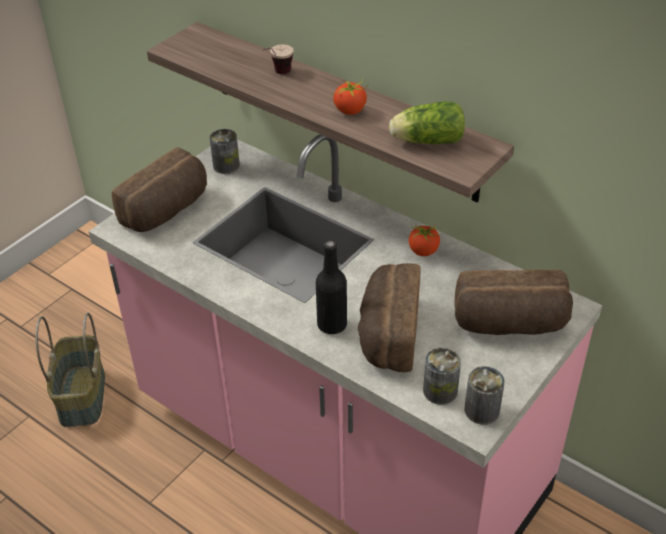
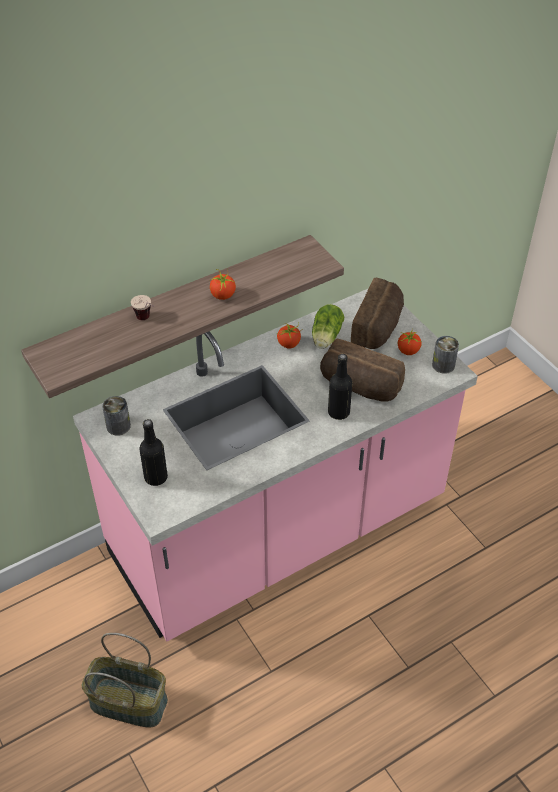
camera: 70 degrees left, 5 degrees up
bread [112,147,207,232] -> black bottle [139,419,168,486]
lettuce [389,101,465,144] -> lettuce moved to [312,304,344,349]
can [423,347,461,405] -> none
none -> tomato [398,329,422,355]

